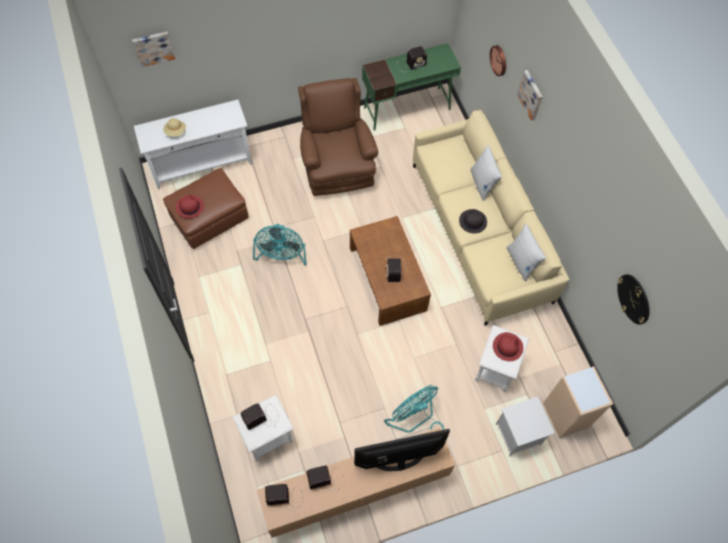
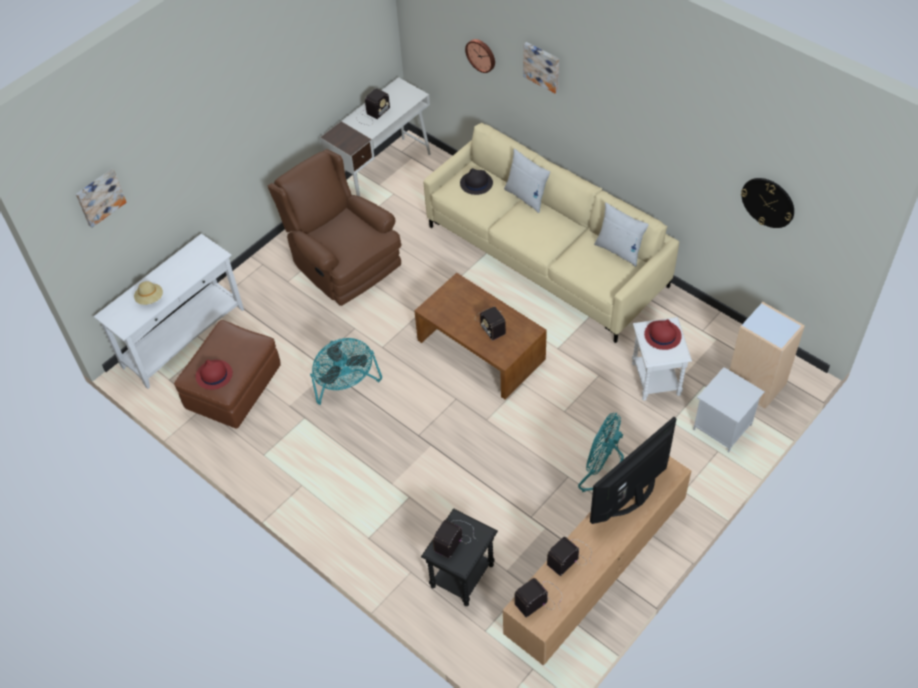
camera: 25 degrees left, 10 degrees down
white side table [232,395,294,461] -> black side table [421,508,498,606]
green desk [362,43,461,131] -> white desk [320,77,431,196]
black hat [459,209,487,233] -> black hat moved to [460,168,493,195]

